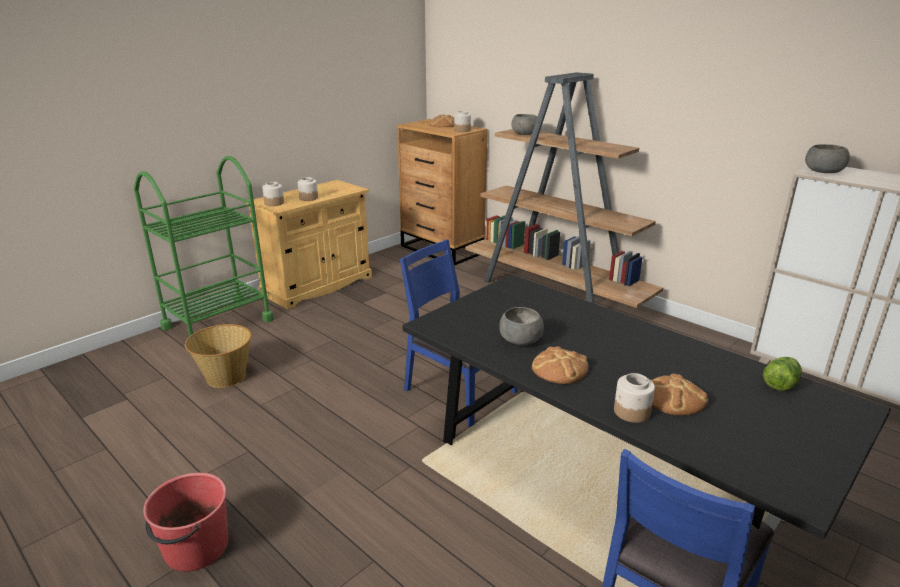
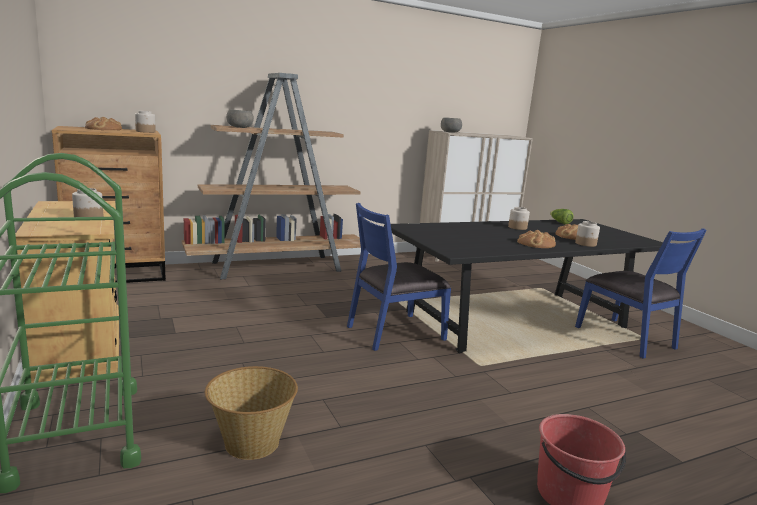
camera: 70 degrees left, 10 degrees down
jar [262,182,284,206] -> jar moved to [508,207,530,230]
grey bowl [499,307,544,345] -> none

